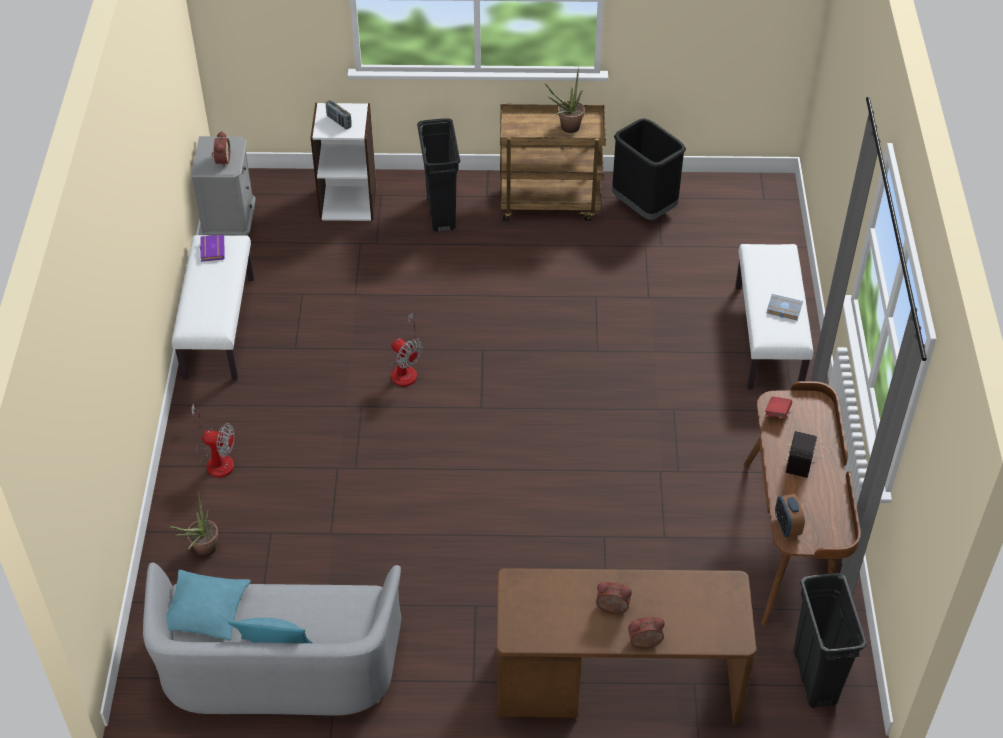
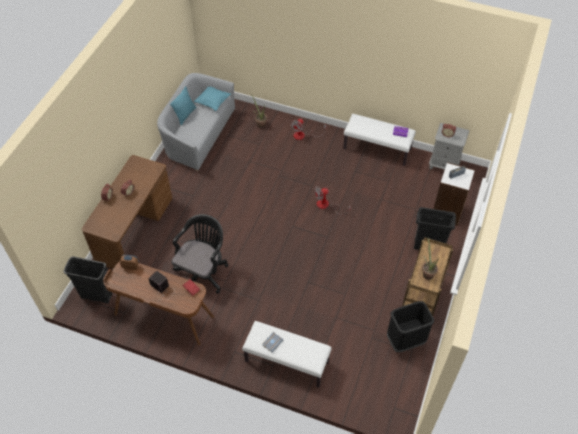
camera: 110 degrees right, 5 degrees up
none -> black office chair [171,214,228,294]

